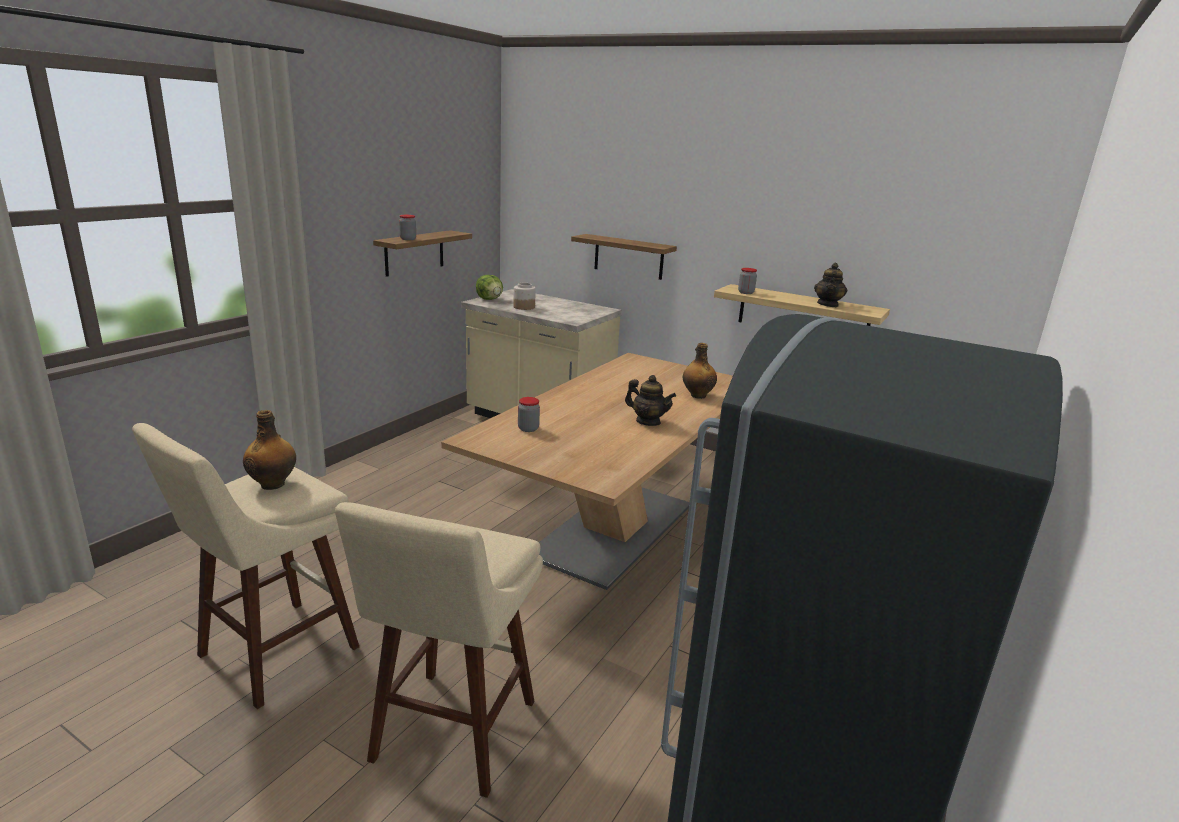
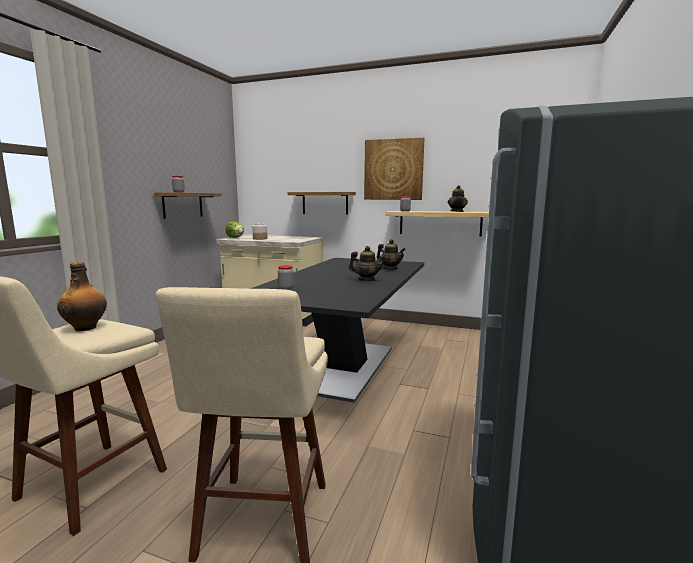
camera: 10 degrees left, 10 degrees down
beige dining table [441,353,733,590] -> black dining table [250,258,424,403]
bottle [683,343,717,399] -> teapot [377,239,405,270]
none -> picture [364,137,424,200]

